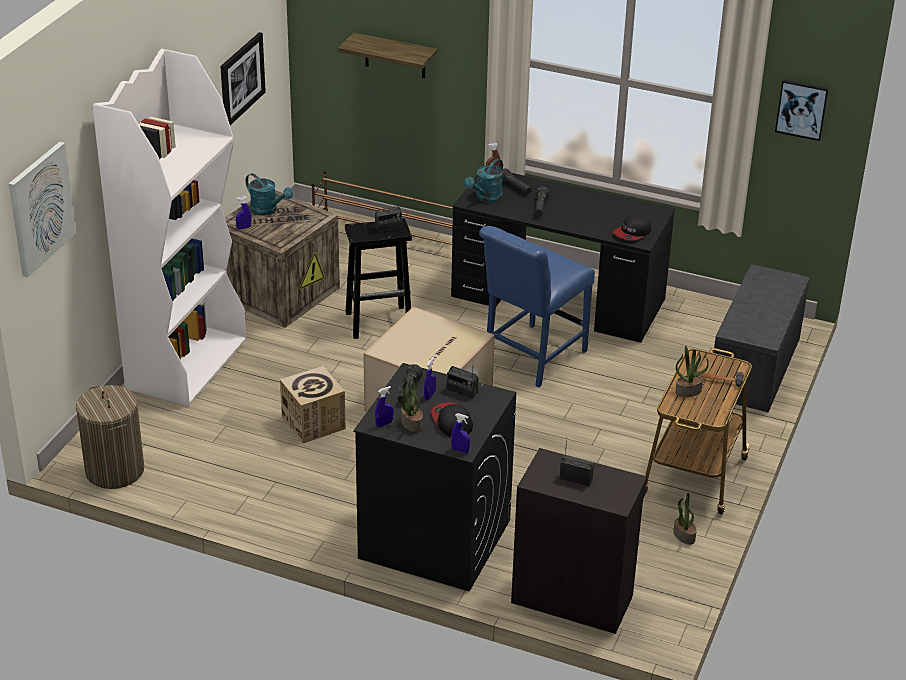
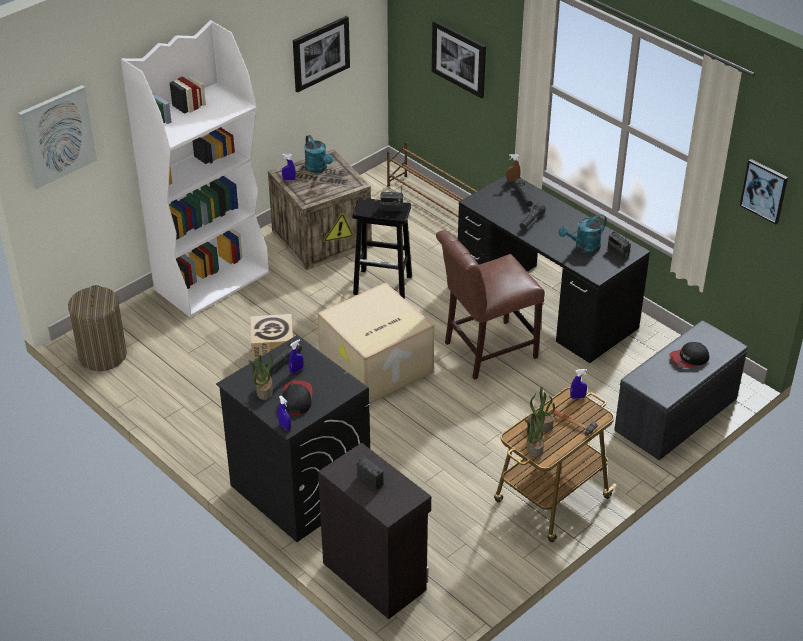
camera: 25 degrees right, 5 degrees up
shelf [338,33,437,78] -> picture [432,20,486,99]
blue spray bottle [375,386,394,427] -> blue spray bottle moved to [570,369,587,399]
radio [447,366,479,399] -> radio moved to [607,231,631,259]
turquoise watering can [464,159,503,203] -> turquoise watering can moved to [559,214,607,253]
blue chair [479,226,595,388] -> brown chair [436,230,545,380]
cap [613,215,651,241] -> cap moved to [670,342,709,368]
potted plant [673,493,697,545] -> potted plant moved to [524,411,545,458]

